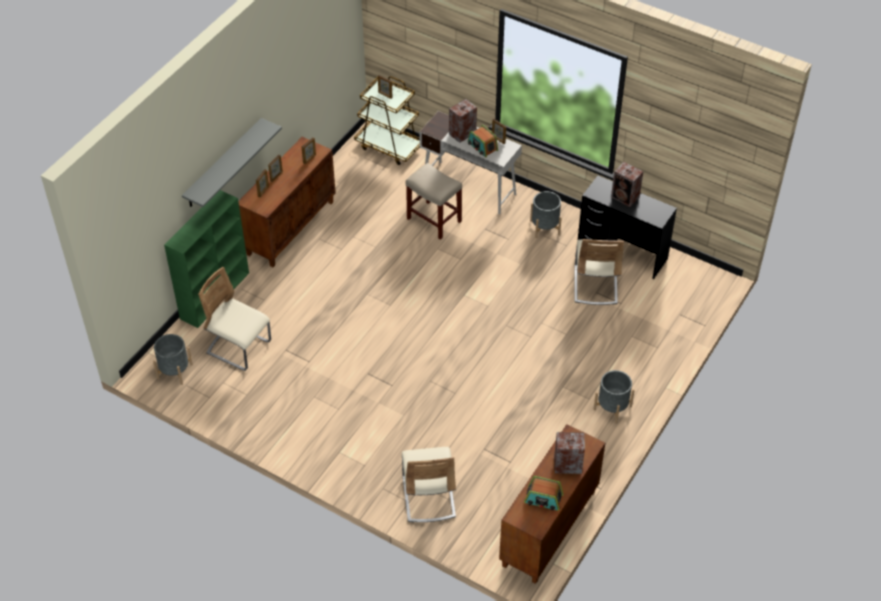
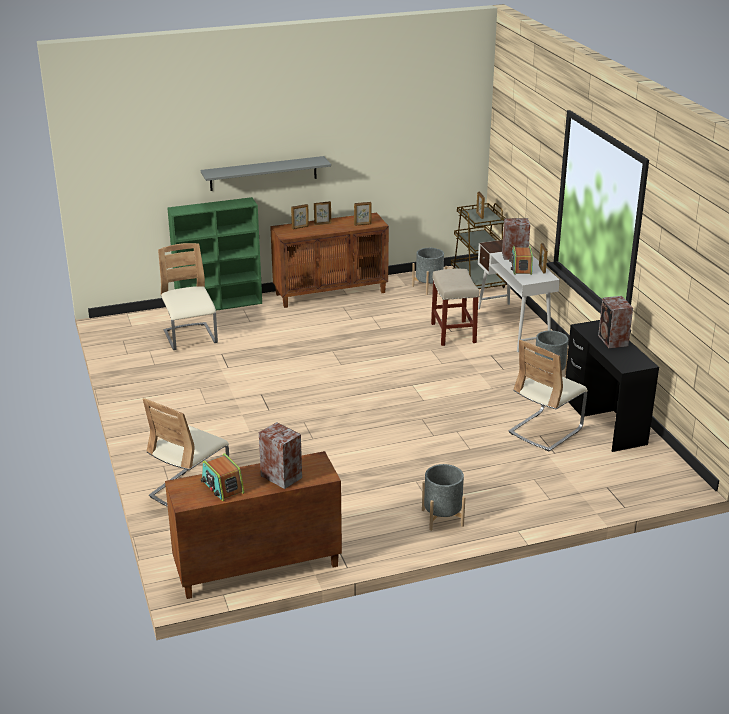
camera: 40 degrees right, 20 degrees down
grey planter [153,334,193,385] -> grey planter moved to [412,248,447,295]

